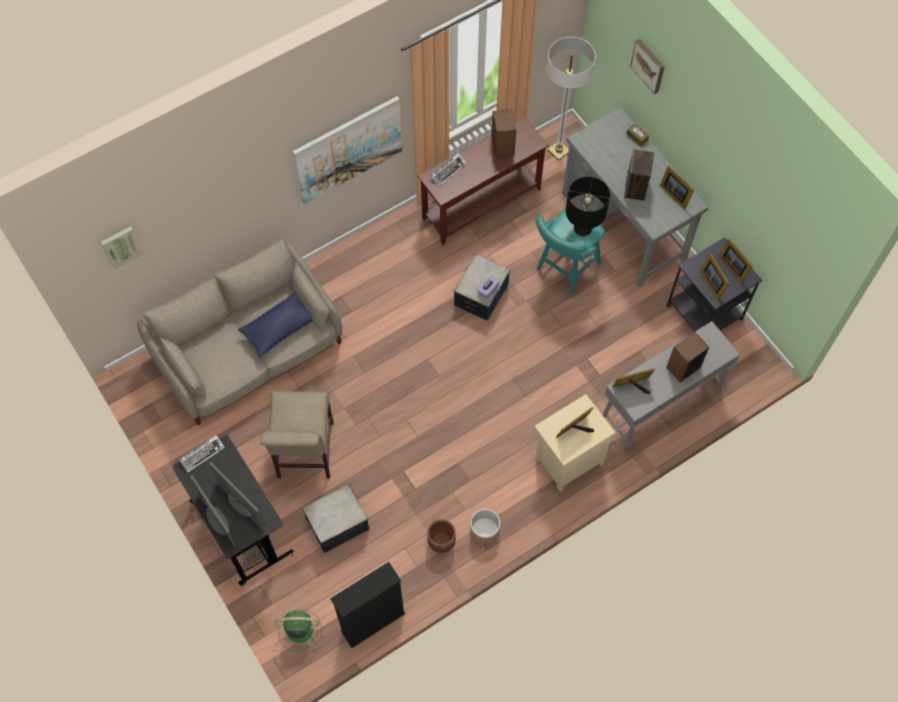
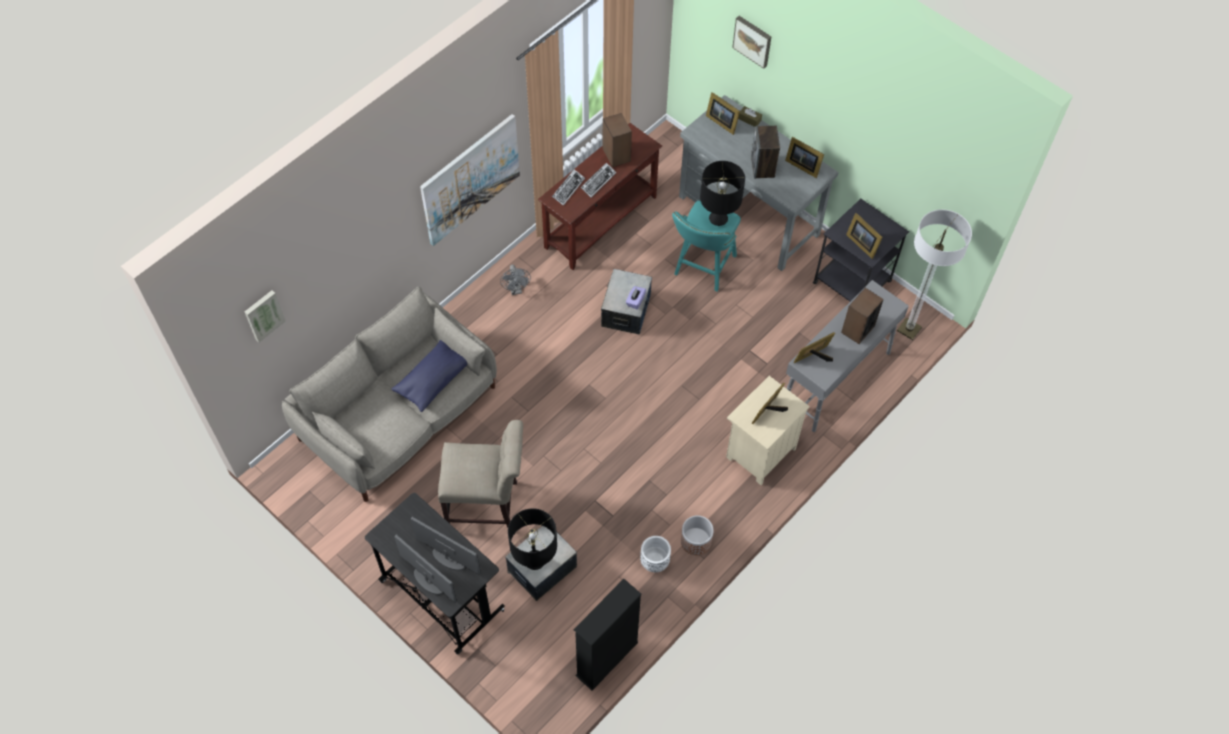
camera: 15 degrees left, 5 degrees down
keyboard [179,435,225,472] -> keyboard moved to [581,163,616,197]
beige chair [260,391,334,479] -> beige chair turned 75 degrees counterclockwise [438,420,523,528]
green fan [276,610,323,652] -> none
brown planter [427,519,456,553] -> white planter [640,536,671,572]
floor lamp [547,37,596,161] -> floor lamp moved to [897,209,972,340]
picture frame [718,238,753,284] -> picture frame moved to [706,92,740,135]
none -> grey fan [500,264,531,295]
none -> black table lamp [508,508,557,570]

